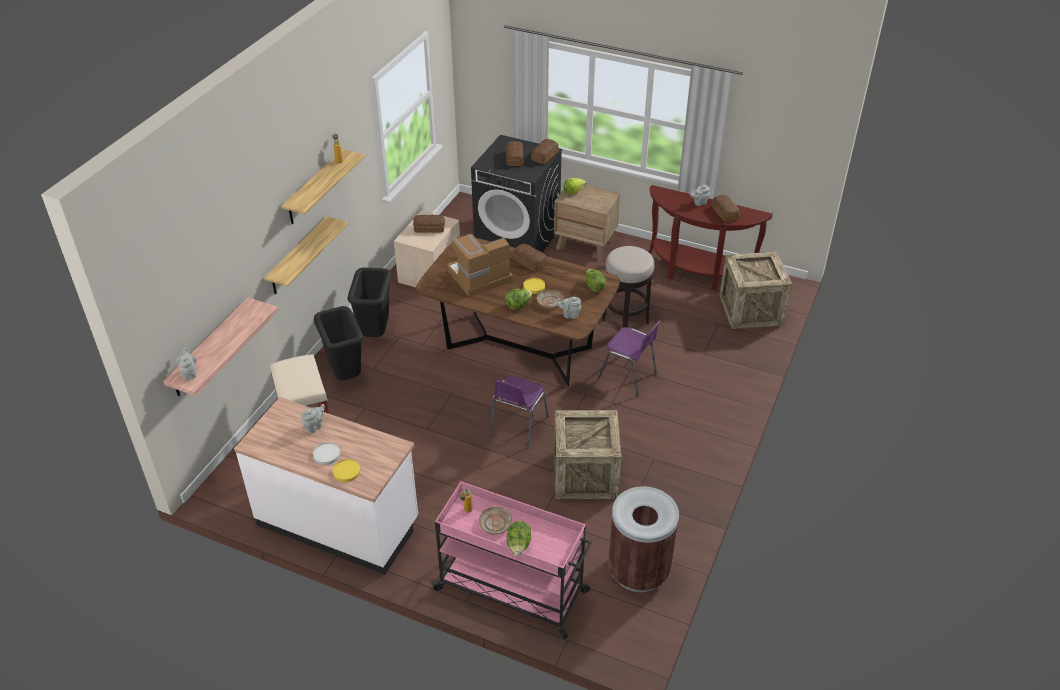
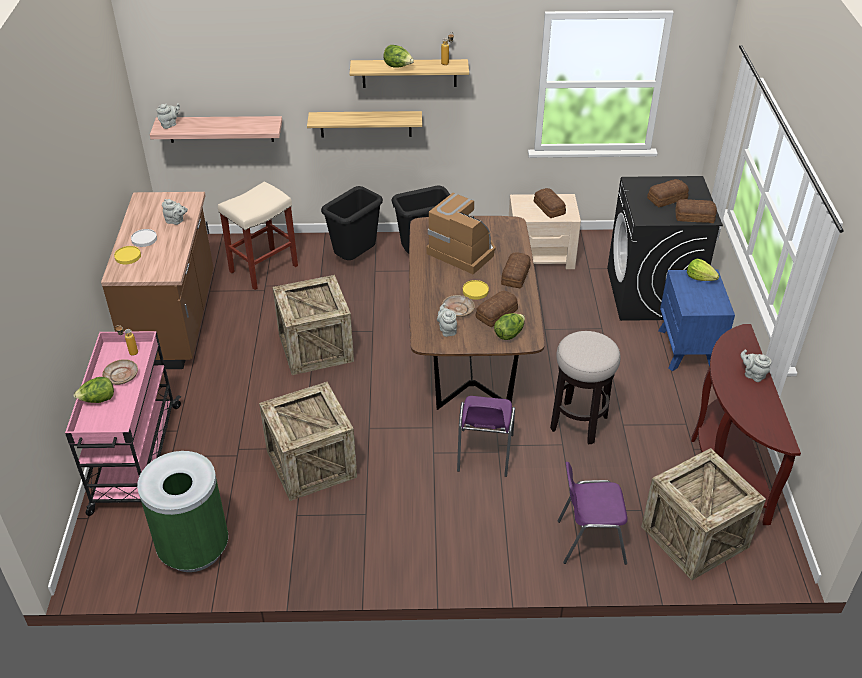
camera: 65 degrees right, 0 degrees up
white counter [234,397,418,574] -> brown counter [101,192,213,369]
purple chair [490,376,549,448] -> purple chair moved to [558,462,628,565]
lettuce [505,289,533,310] -> lettuce moved to [383,45,414,68]
brown nightstand [554,185,620,261] -> blue nightstand [658,270,735,371]
brown trash can [608,486,679,592] -> green trash can [137,451,228,572]
bread [711,195,740,222] -> bread moved to [476,291,518,327]
none -> crate [273,275,354,375]

